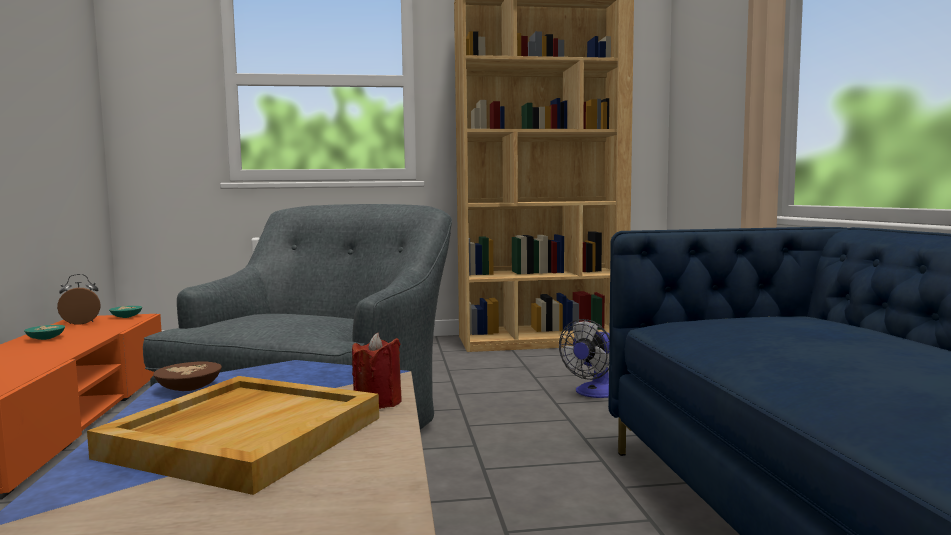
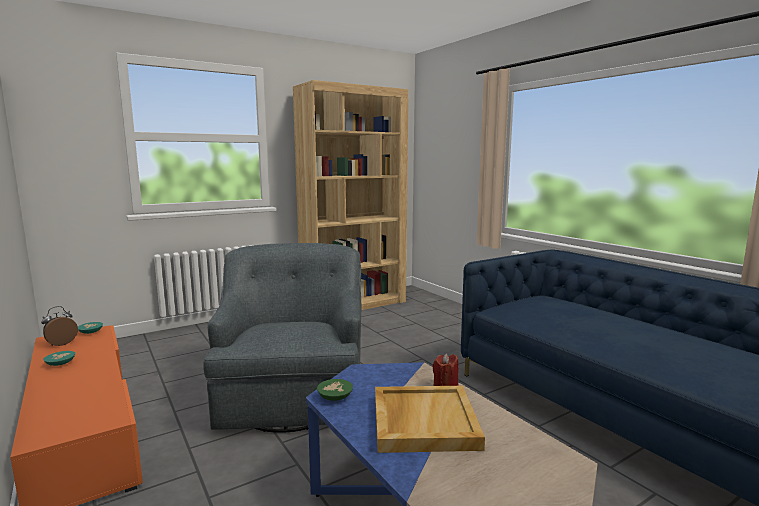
camera: 25 degrees left, 5 degrees up
brown bowl [153,362,222,391] -> green bowl [317,379,353,401]
fan [559,319,609,398] -> none

